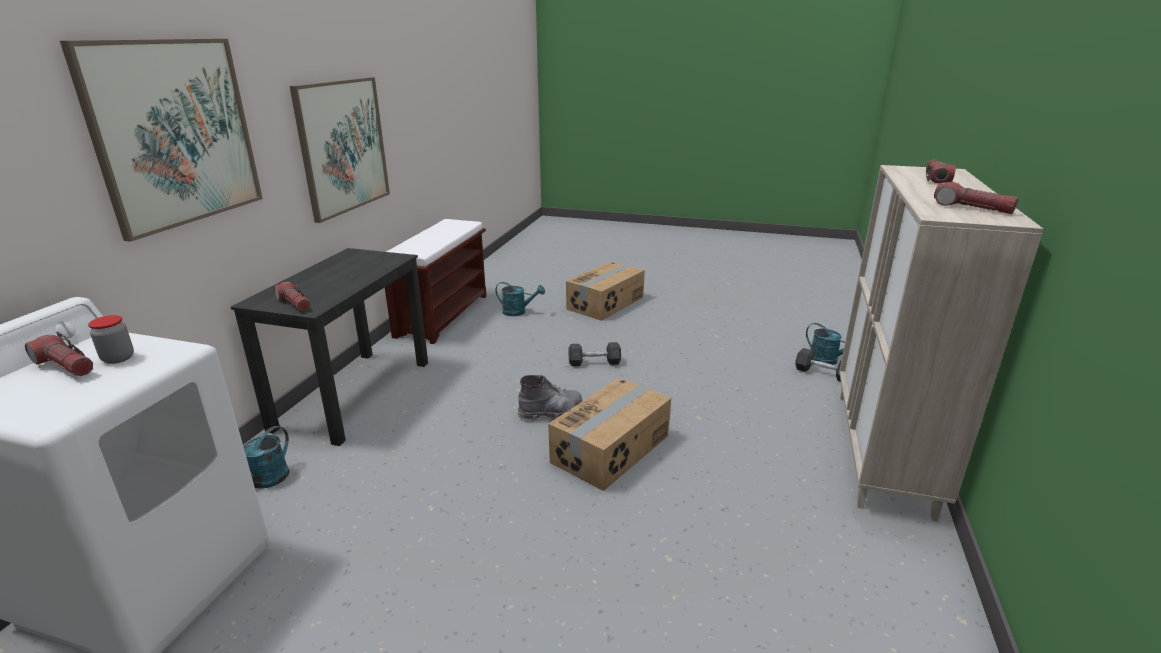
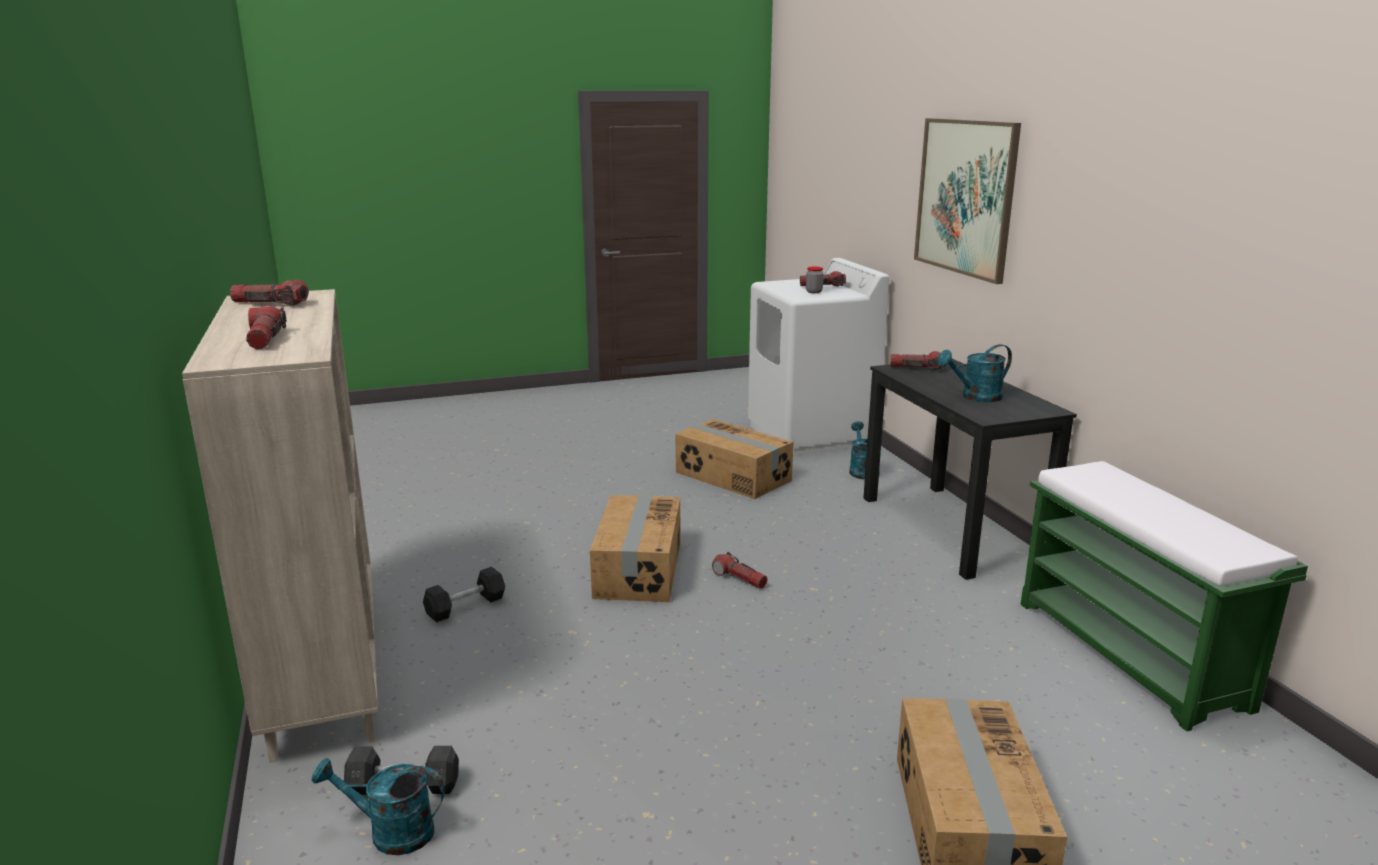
camera: 145 degrees right, 5 degrees down
picture [290,77,390,223] -> none
brown bench [385,219,486,344] -> green bench [1020,461,1308,731]
turquoise watering can [495,282,545,316] -> turquoise watering can moved to [937,344,1012,402]
grey boot [518,375,583,421] -> flashlight [712,552,768,589]
grey dumbbell [568,342,621,366] -> grey dumbbell moved to [423,567,505,622]
none -> cardboard box [675,419,794,499]

